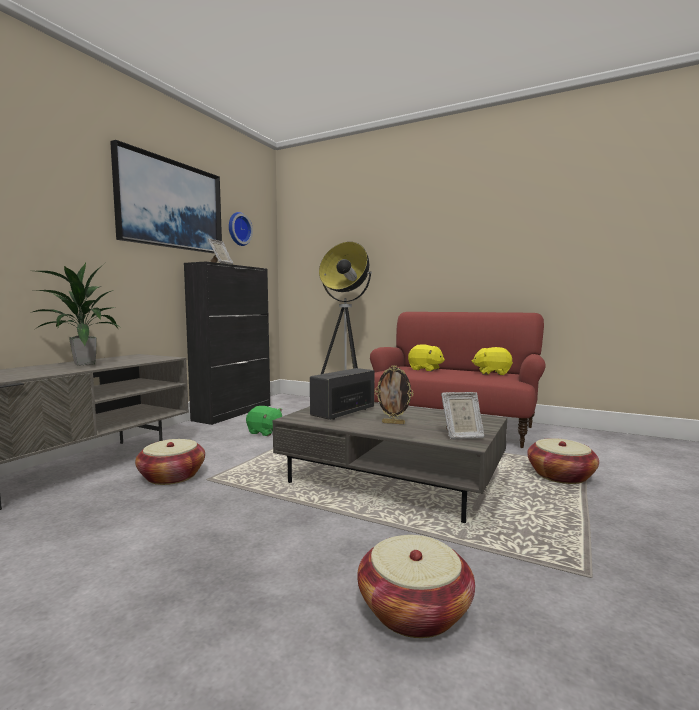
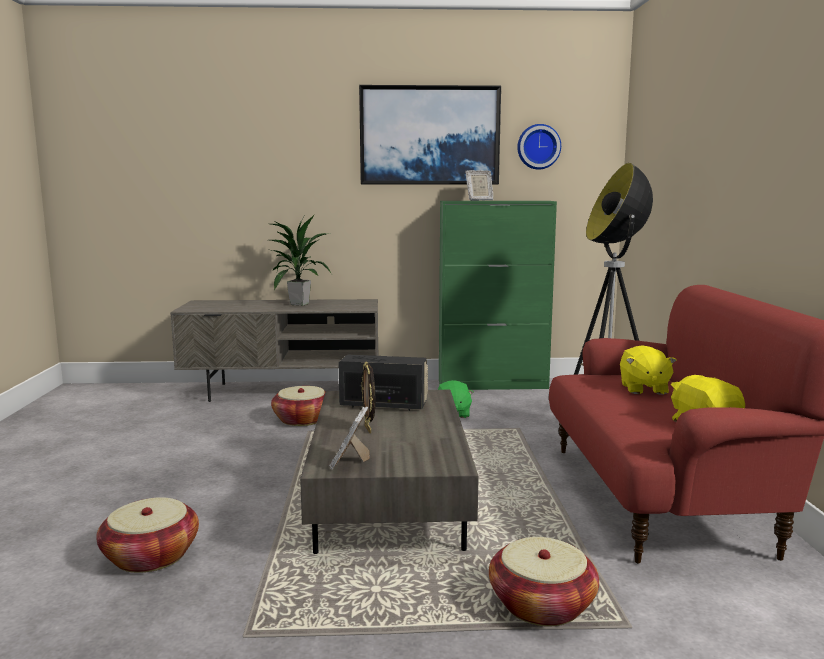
camera: 60 degrees right, 5 degrees up
black cabinet [184,261,270,425] -> green cabinet [439,201,557,390]
picture frame [441,392,484,440] -> picture frame turned 45 degrees clockwise [329,407,370,469]

